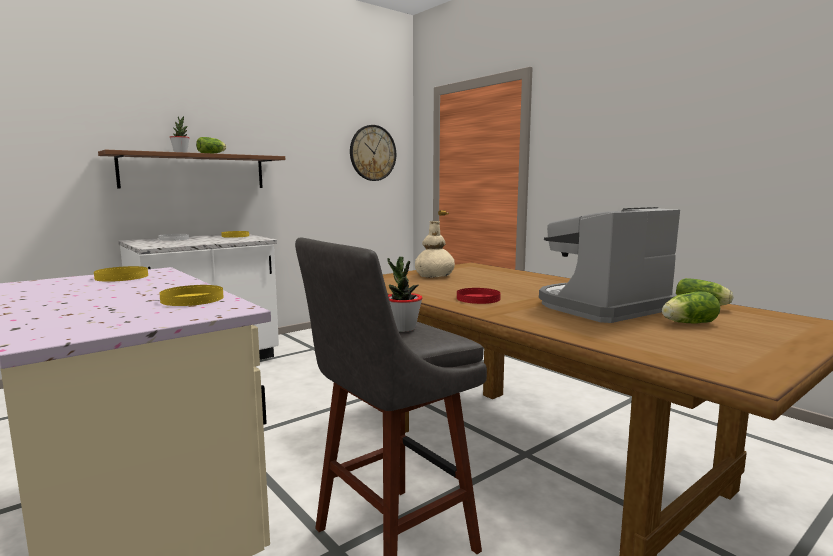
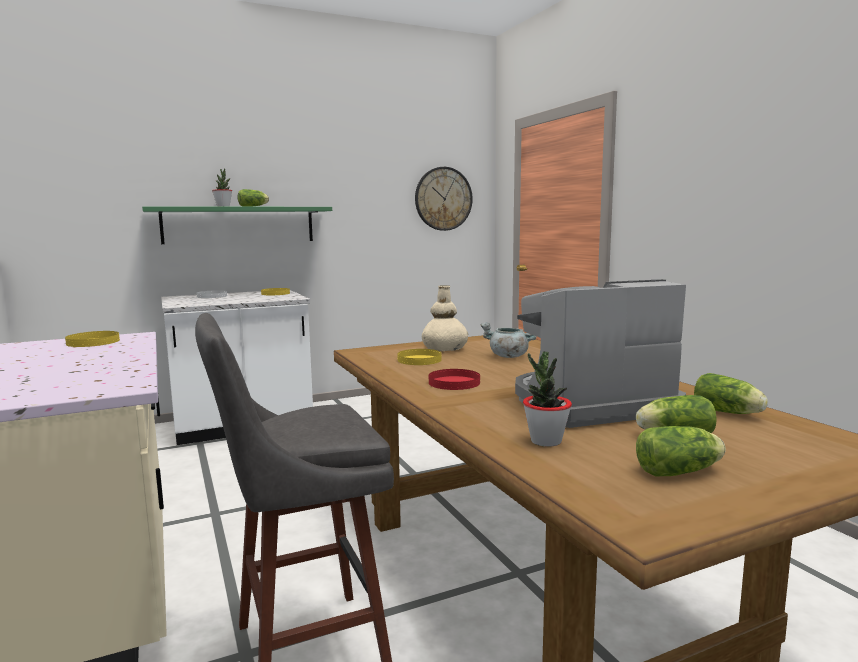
camera: 15 degrees right, 0 degrees up
brown shelf [98,150,285,189] -> green shelf [142,206,332,244]
yellow plate [159,285,224,306] -> yellow plate moved to [397,349,442,365]
potted plant [387,257,422,332] -> potted plant moved to [523,352,572,447]
none -> grey cooking pot [481,322,536,358]
none -> lettuce [636,426,726,476]

